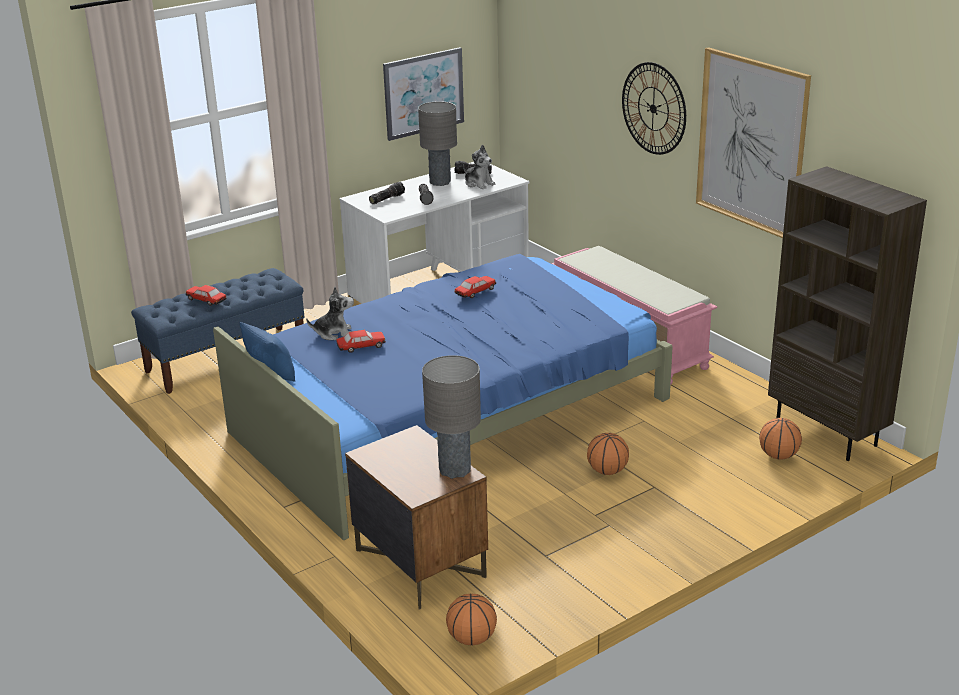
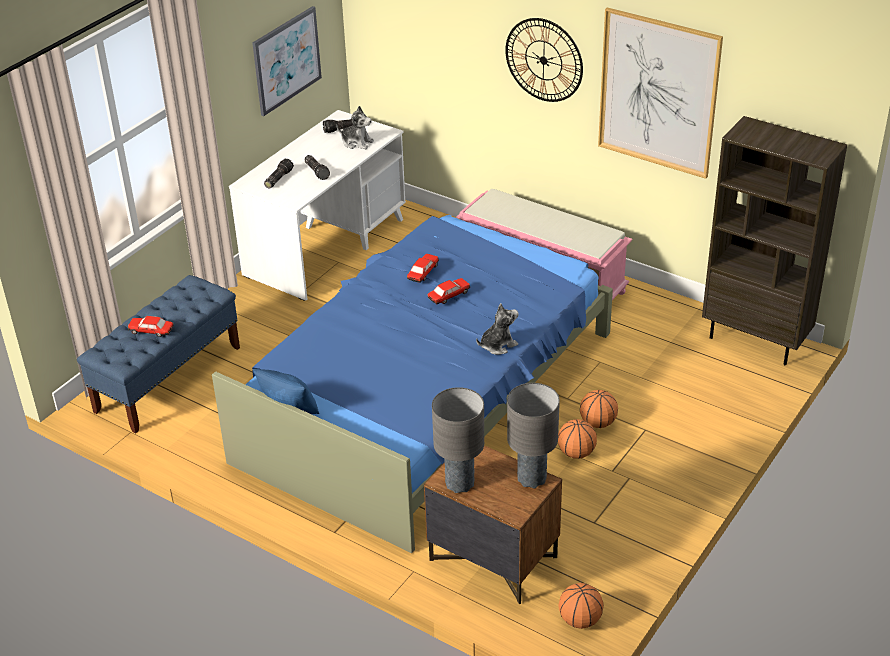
camera: 20 degrees left, 10 degrees up
plush toy [306,287,354,340] -> plush toy moved to [476,303,518,355]
toy car [336,330,385,353] -> toy car moved to [428,278,470,304]
grey table lamp [418,101,457,186] -> grey table lamp moved to [432,387,484,493]
basketball [759,418,802,460] -> basketball moved to [558,419,597,459]

